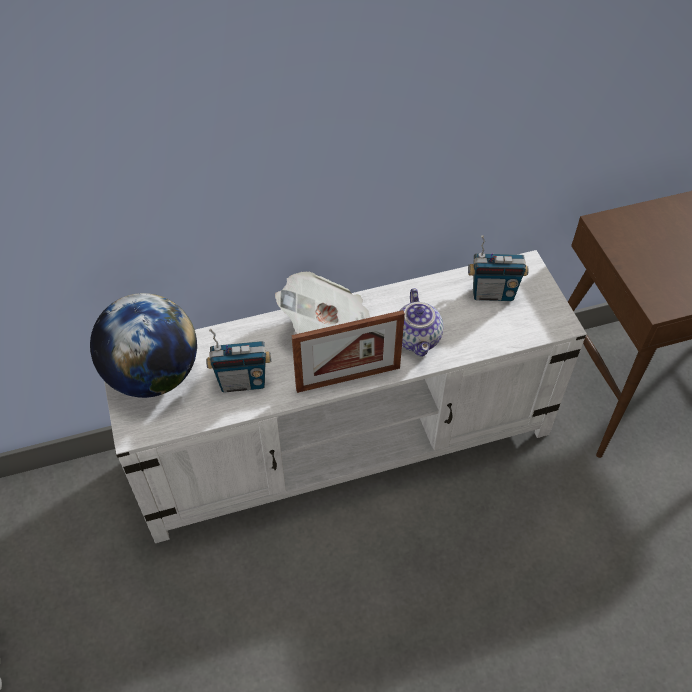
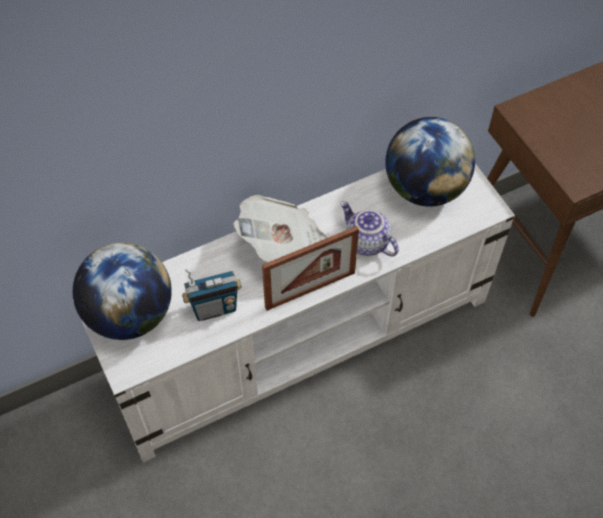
camera: 10 degrees left, 5 degrees up
teapot [399,288,443,357] -> teapot turned 150 degrees clockwise [340,201,399,256]
radio [468,235,529,301] -> globe [385,117,475,206]

